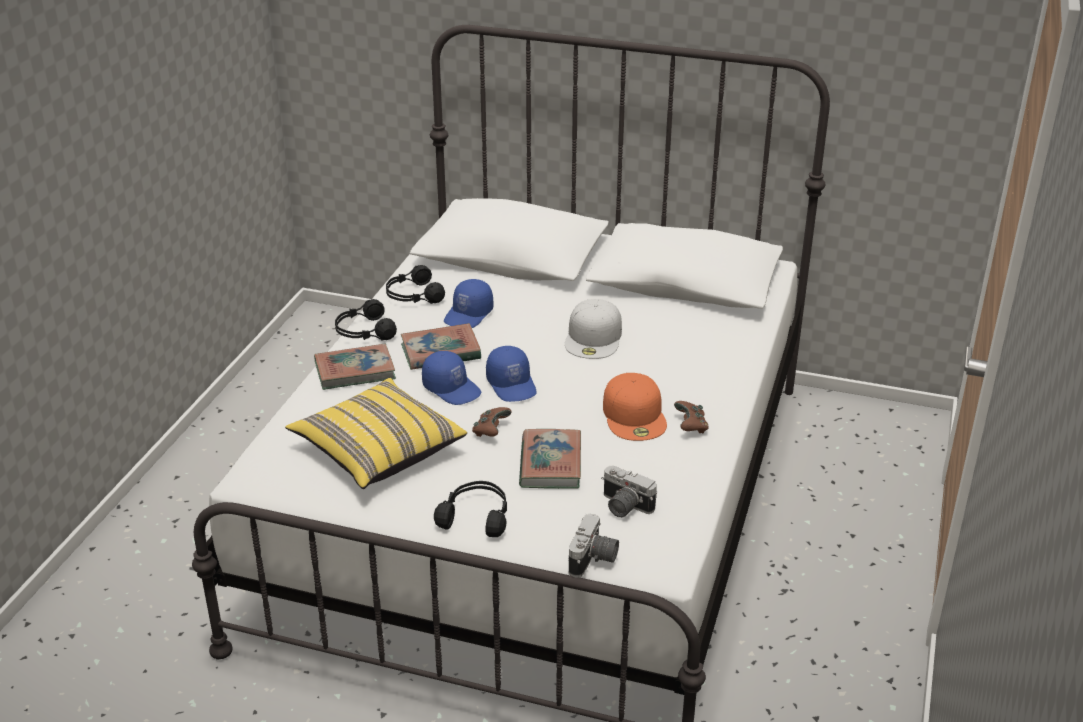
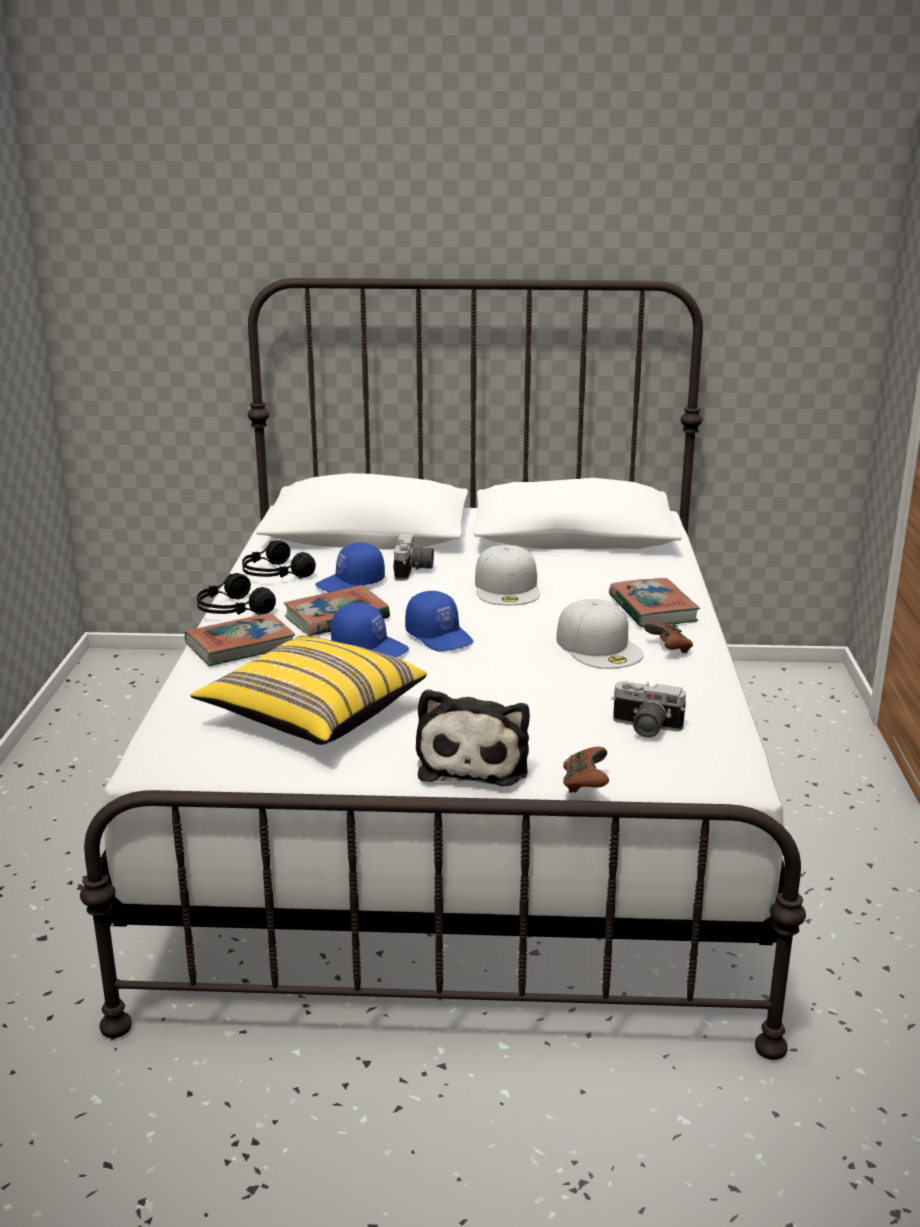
camera: 15 degrees left, 10 degrees down
black headphones [434,481,507,537] -> plush toy [416,689,530,787]
blue cap [444,279,494,328] -> blue cap turned 45 degrees clockwise [315,542,385,592]
brown game controller [472,407,512,437] -> brown game controller moved to [563,747,609,793]
book [519,429,581,489] -> book moved to [609,578,700,627]
camera [569,514,619,577] -> camera moved to [393,534,434,581]
orange cap [603,373,667,441] -> white cap [556,599,644,669]

